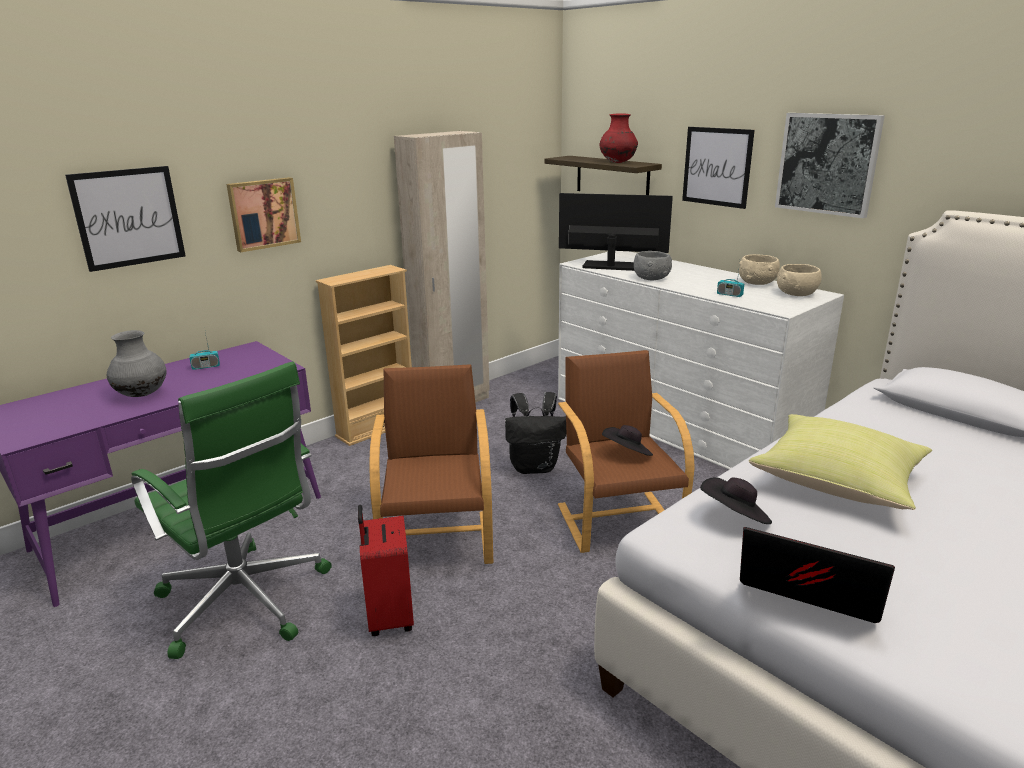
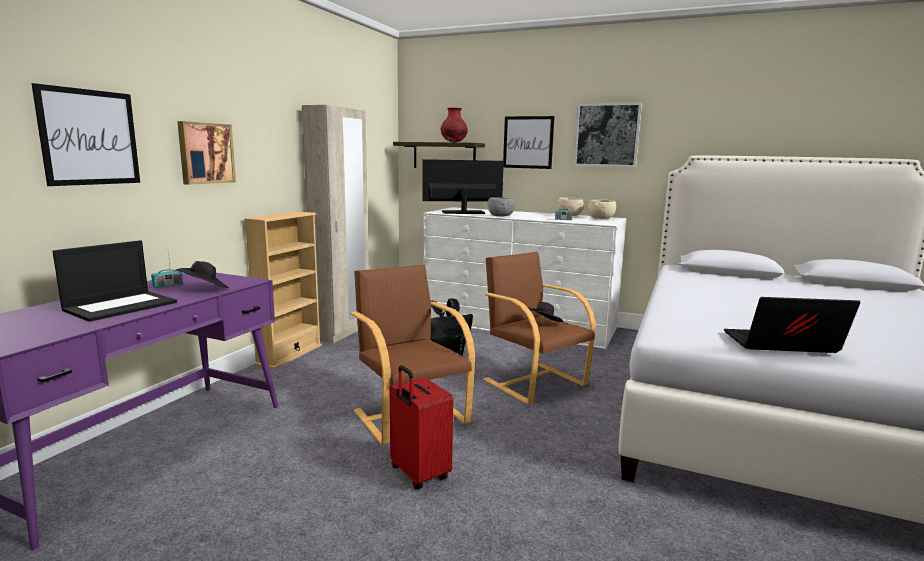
camera: 25 degrees left, 10 degrees down
grey vase [107,330,167,397] -> laptop [52,240,177,322]
green office chair [131,361,332,659] -> none
black hat [700,477,772,524] -> black hat moved to [176,261,229,288]
yellow pillow [749,414,932,510] -> none

